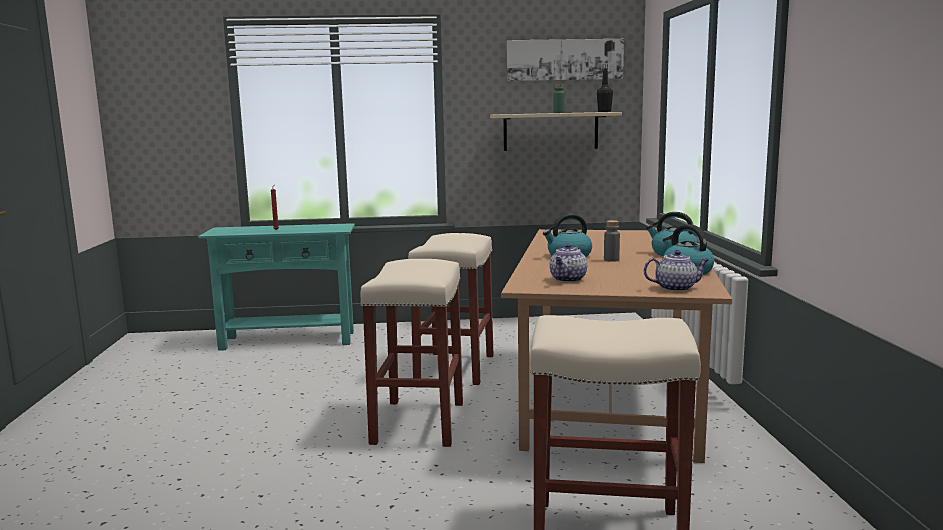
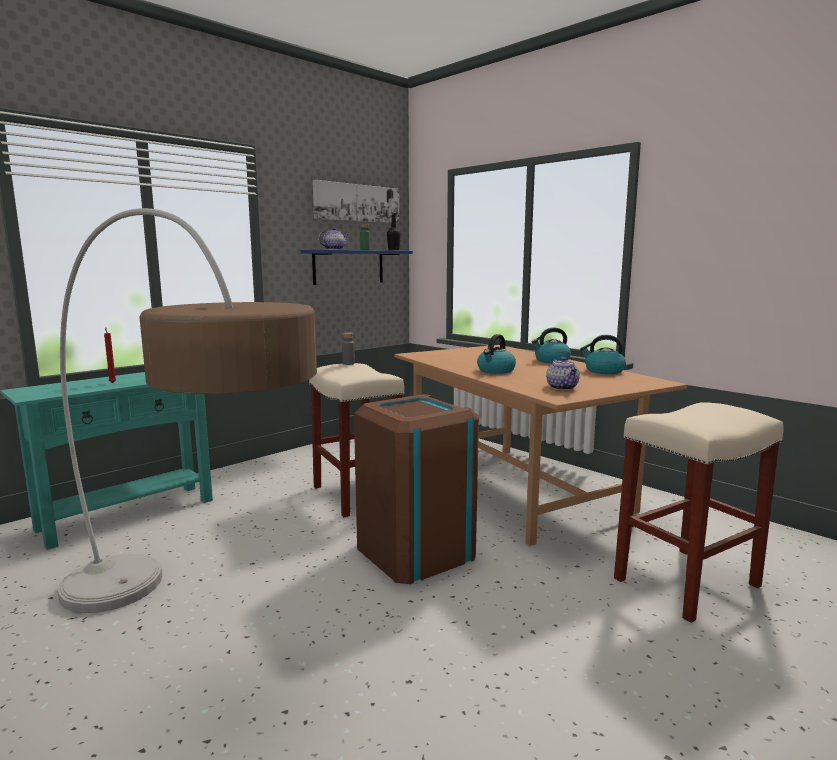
camera: 40 degrees left, 0 degrees up
beige stool [360,259,463,447] -> brown trash can [354,394,479,584]
beige shelf [490,112,622,151] -> blue shelf [301,250,413,285]
grey bottle [604,220,620,262] -> grey bottle moved to [342,333,355,365]
teapot [644,250,709,291] -> teapot moved to [318,228,349,250]
none -> floor lamp [57,208,317,613]

